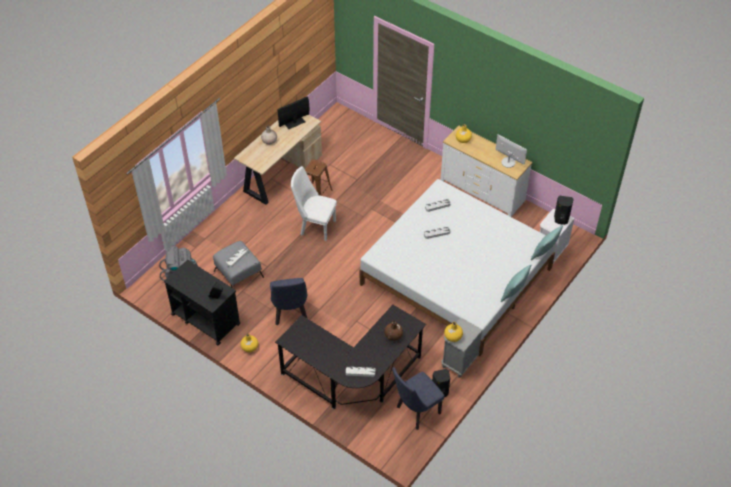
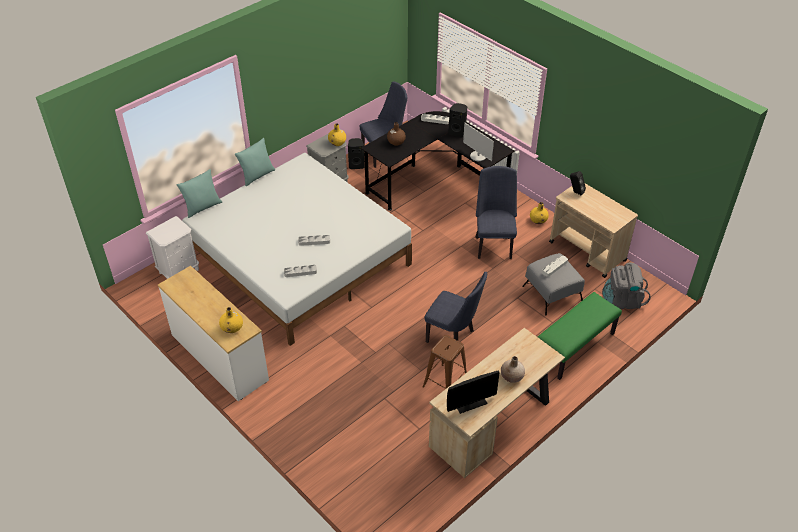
camera: 170 degrees left, 5 degrees down
black cart [164,260,240,345] -> beige cart [549,183,638,278]
white chair [291,166,337,241] -> blue chair [425,272,487,343]
monitor [495,135,527,168] -> monitor moved to [463,123,494,161]
black speaker [554,196,574,225] -> black speaker moved to [449,103,467,138]
none -> green bench [538,292,622,380]

